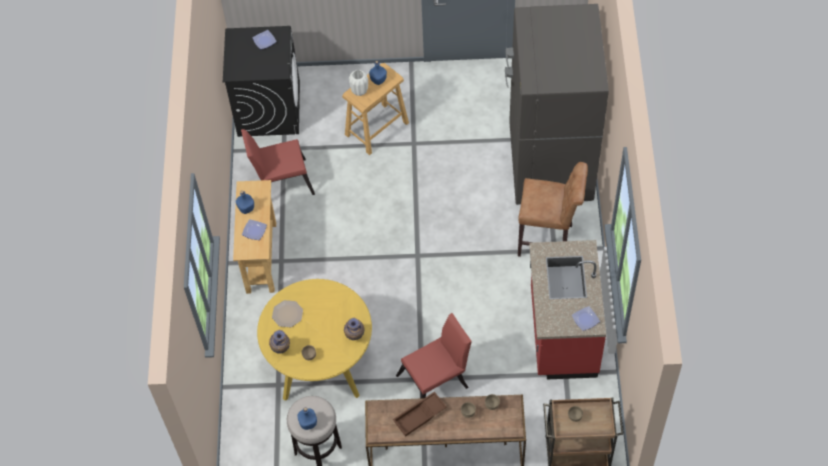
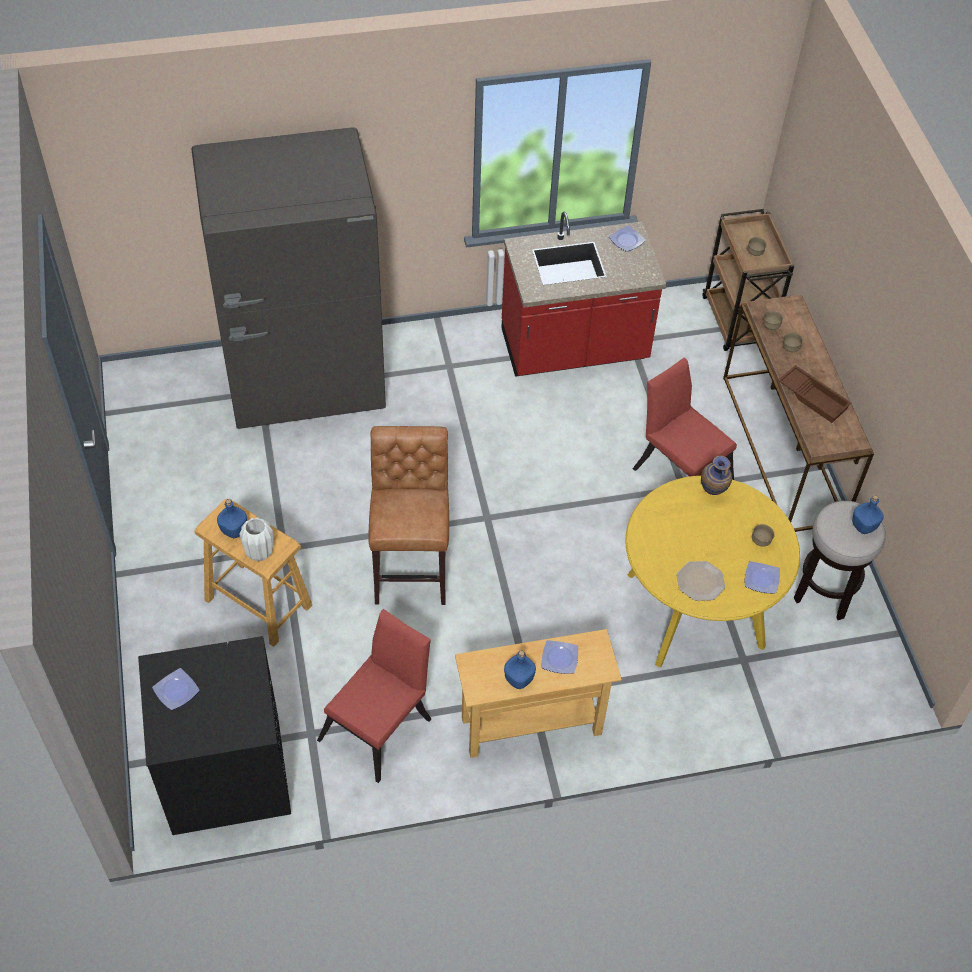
camera: 105 degrees left, 5 degrees down
red chair [241,129,315,195] -> red chair turned 120 degrees counterclockwise [317,609,431,783]
vase [269,330,290,354] -> plate [745,561,780,594]
brown stool [518,162,588,257] -> brown stool moved to [368,426,449,605]

